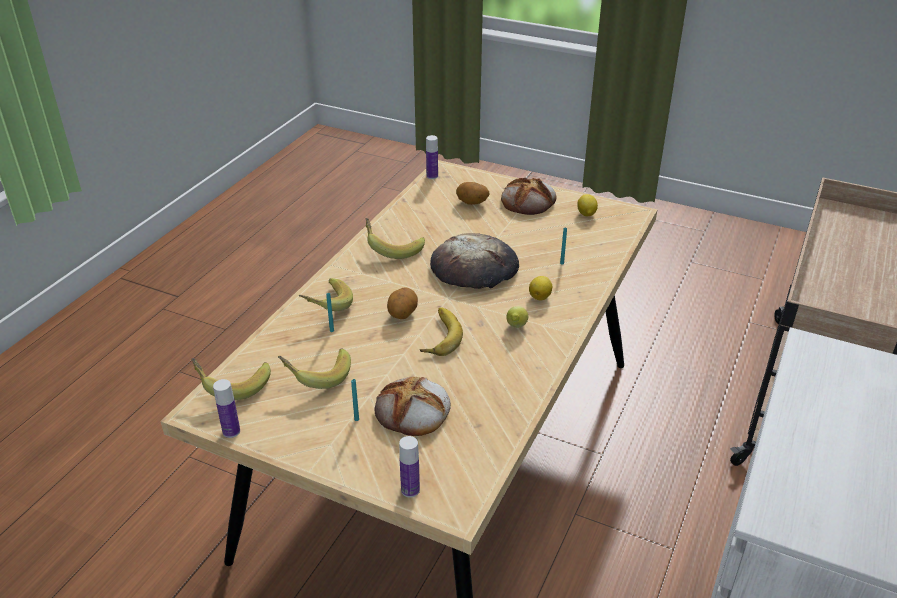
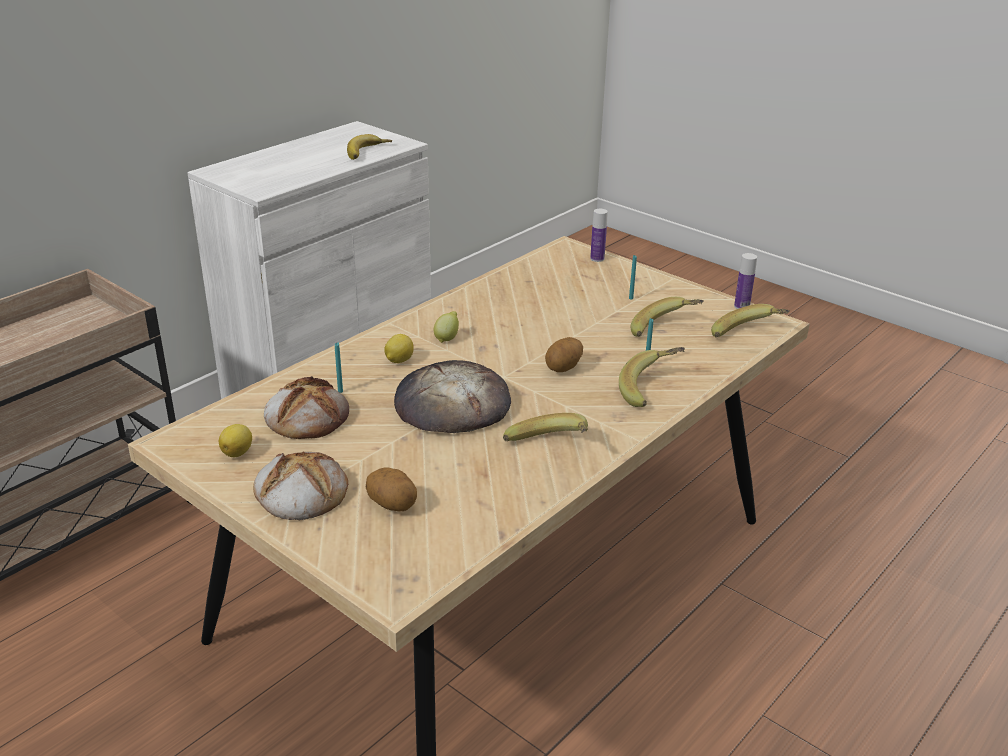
camera: 165 degrees left, 5 degrees down
bread [375,377,451,436] -> bread moved to [264,376,349,439]
banana [420,307,463,356] -> banana moved to [347,134,392,160]
bottle [426,135,438,179] -> none

